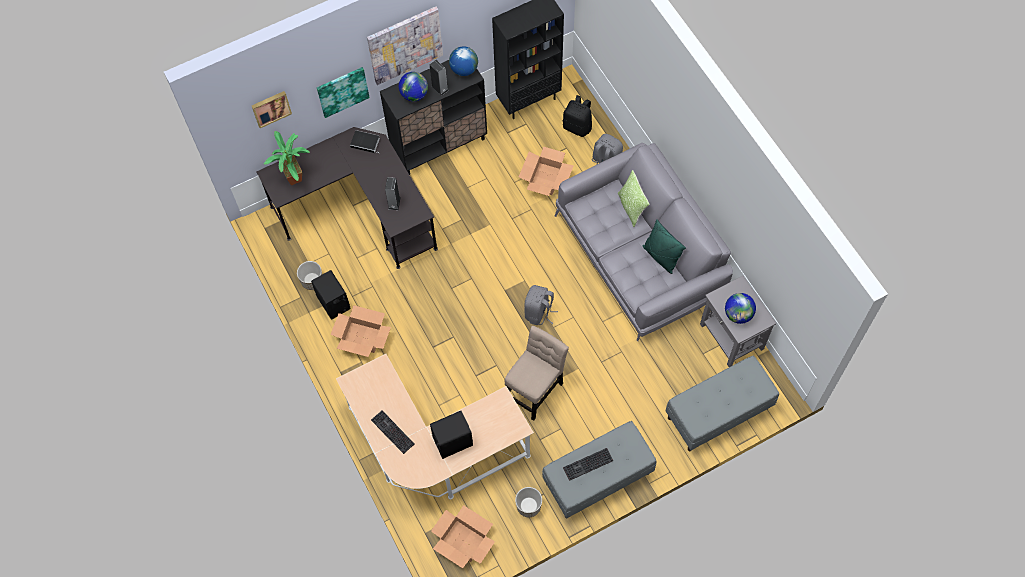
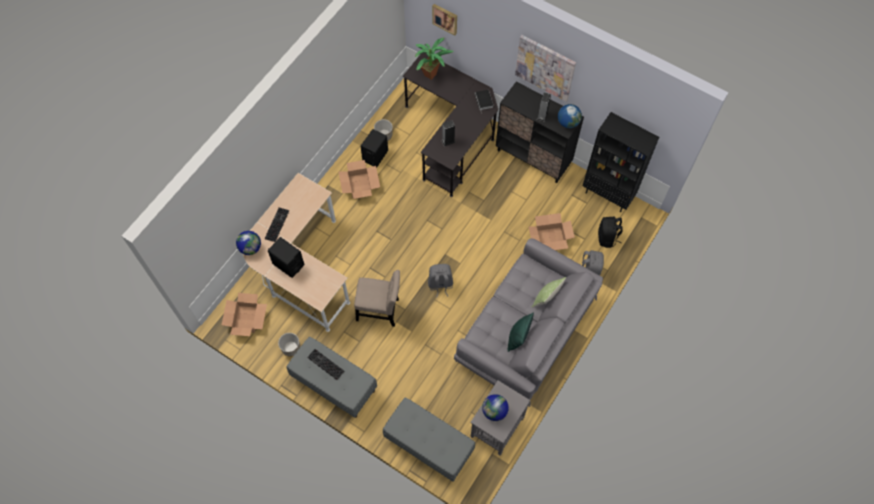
camera: 60 degrees right, 0 degrees up
picture [317,67,370,118] -> none
globe [399,72,428,101] -> globe moved to [236,231,261,255]

